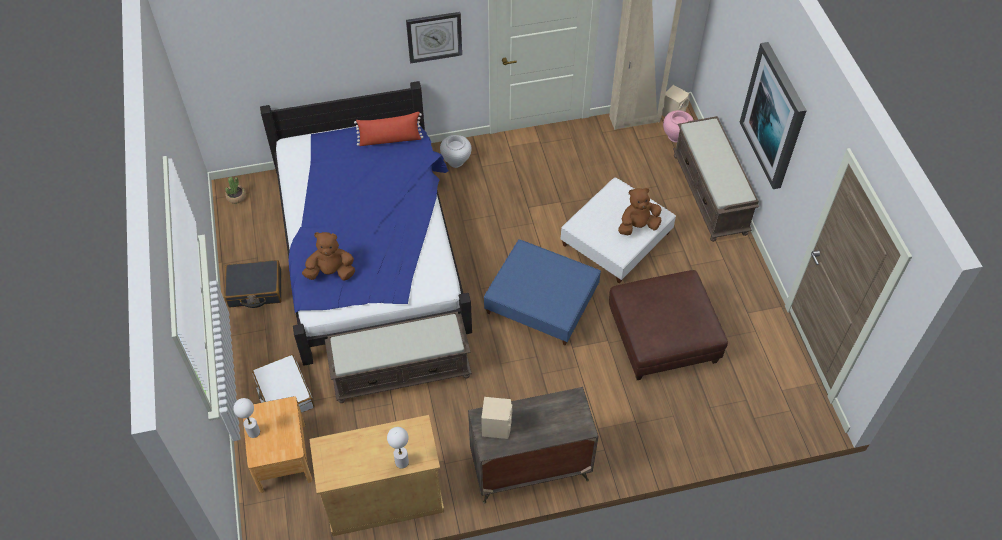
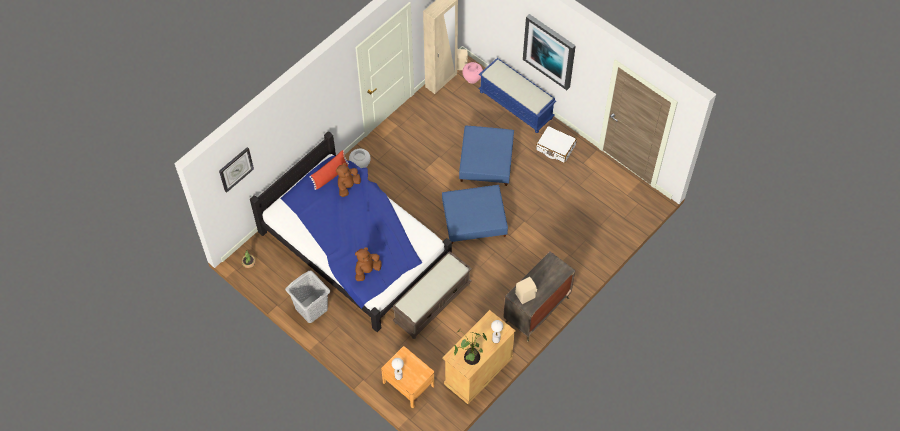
camera: 35 degrees left, 5 degrees up
black suitcase [224,260,282,308] -> grey laundry basket [285,270,330,323]
white suitcase [252,354,314,413] -> white suitcase moved to [536,126,577,163]
wall clock [406,12,462,64] -> wall clock moved to [219,147,254,193]
white ottoman [561,177,676,284] -> blue ottoman [459,126,514,186]
brown ottoman [609,270,728,380] -> none
brown plush toy [618,188,662,235] -> brown plush toy moved to [336,163,361,197]
brown bench [673,116,759,242] -> blue bench [478,58,556,133]
none -> potted plant [454,329,488,365]

